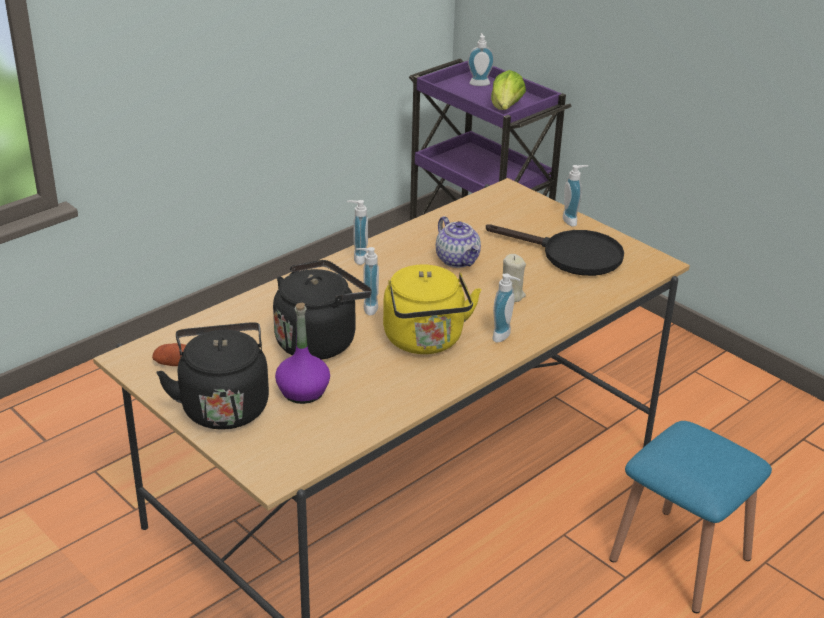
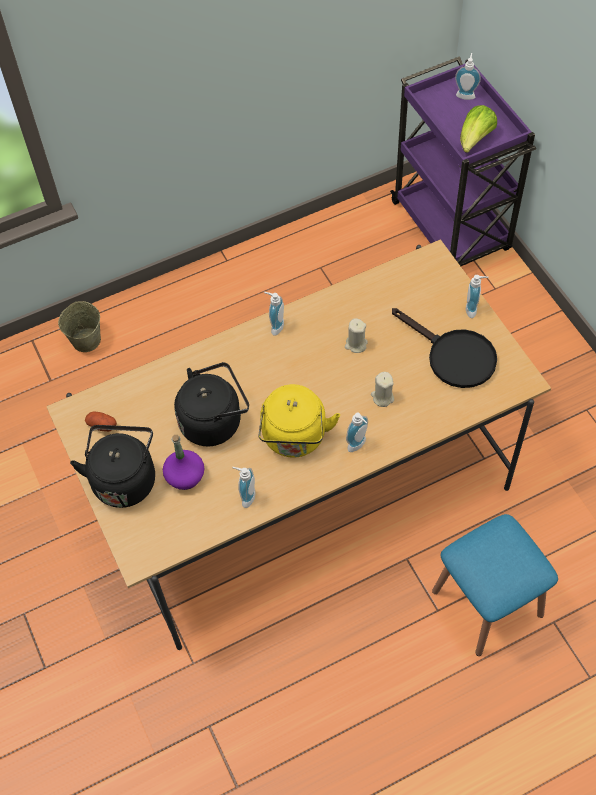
camera: 20 degrees right, 25 degrees up
soap dispenser [356,247,379,316] -> soap dispenser moved to [232,467,255,508]
teapot [436,216,481,268] -> beige candle [345,318,368,353]
none -> beige bucket [58,301,101,352]

